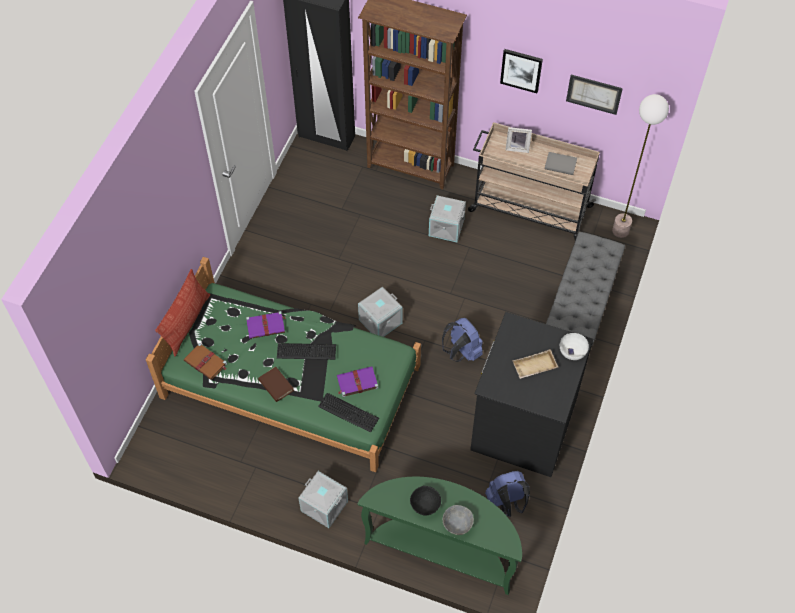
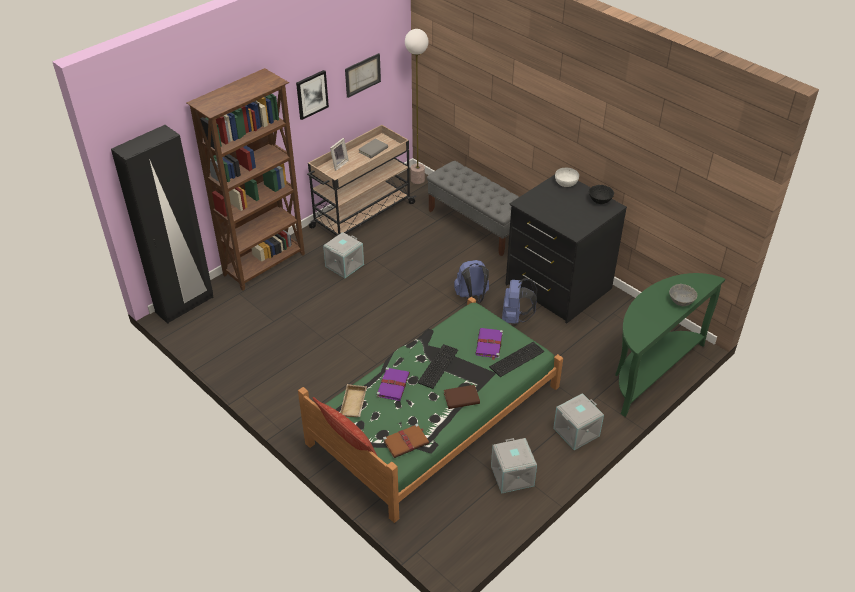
camera: 65 degrees left, 15 degrees down
grey storage box [358,286,403,337] -> grey storage box moved to [491,438,537,494]
black bowl [410,486,441,516] -> black bowl moved to [589,185,614,204]
blue backpack [485,471,530,517] -> blue backpack moved to [502,278,537,324]
beige tray [512,349,558,379] -> beige tray moved to [340,384,367,417]

